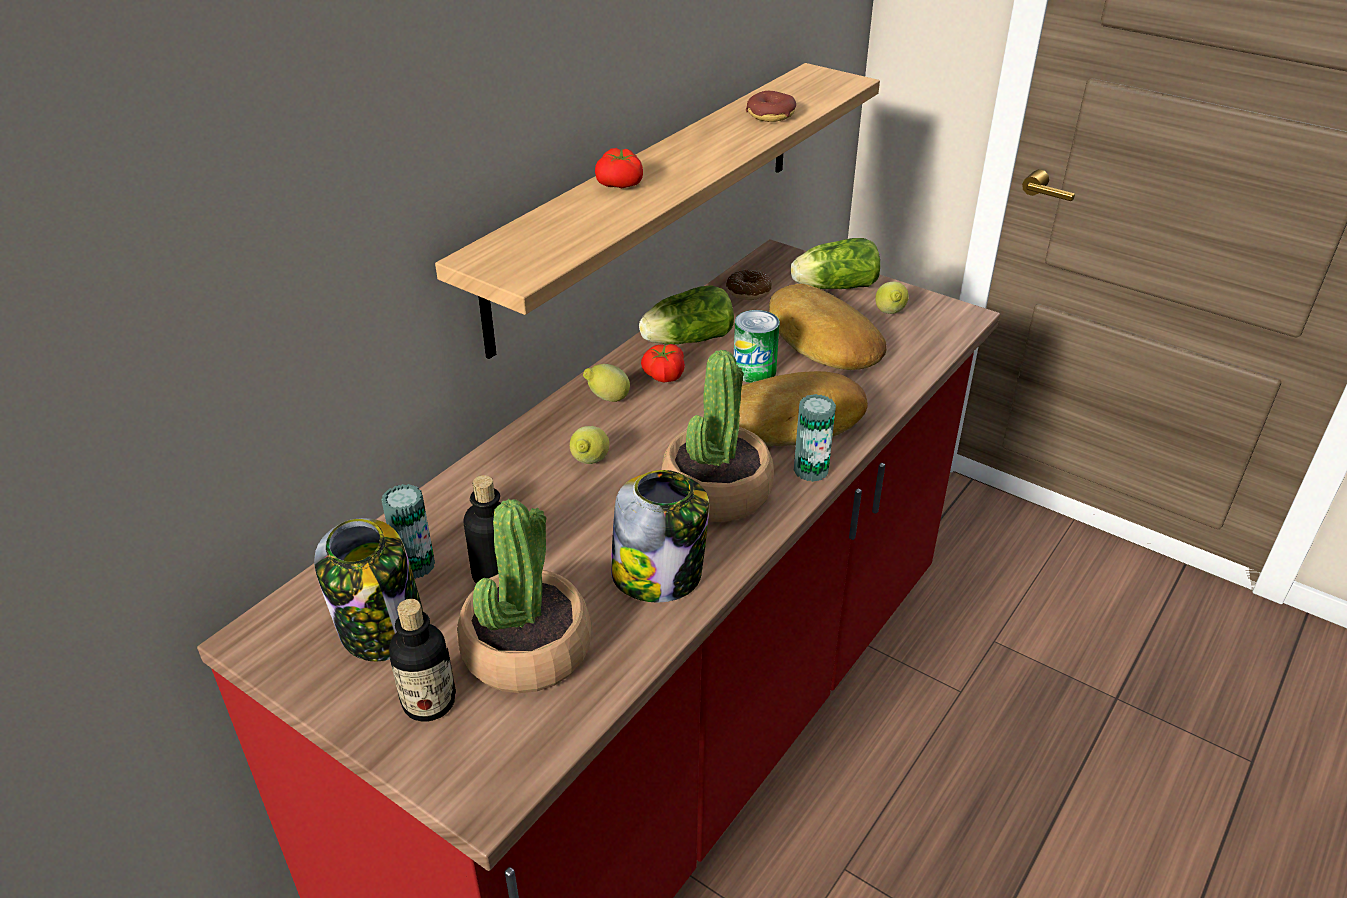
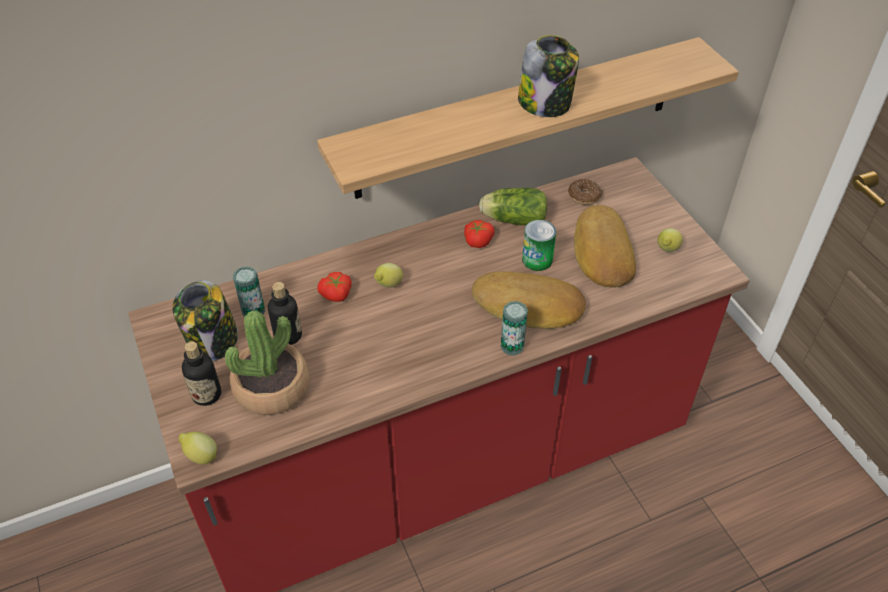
camera: 30 degrees right, 10 degrees up
lemon [583,364,630,402] -> lemon moved to [179,432,217,465]
tomato [595,148,643,189] -> tomato moved to [318,272,352,302]
jar [611,470,709,602] -> jar moved to [518,35,579,117]
potted plant [662,350,774,522] -> none
donut [746,91,796,122] -> none
lettuce [790,238,880,289] -> none

